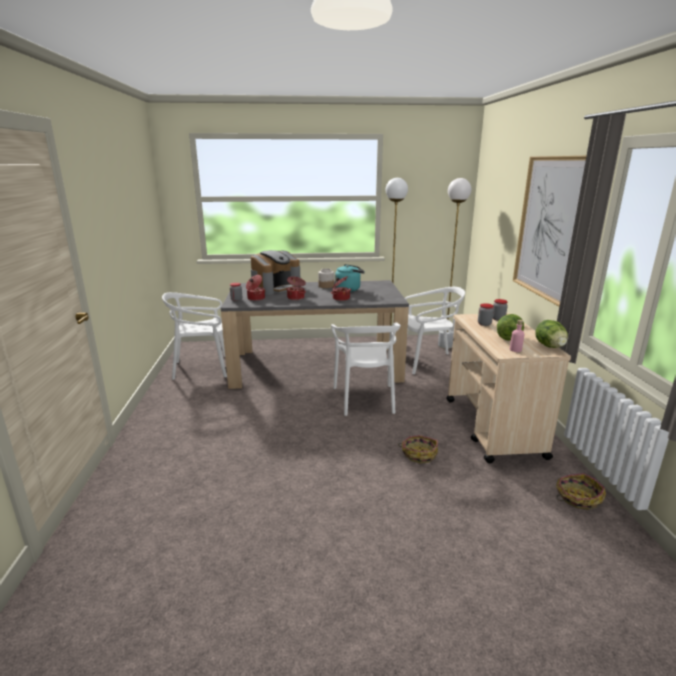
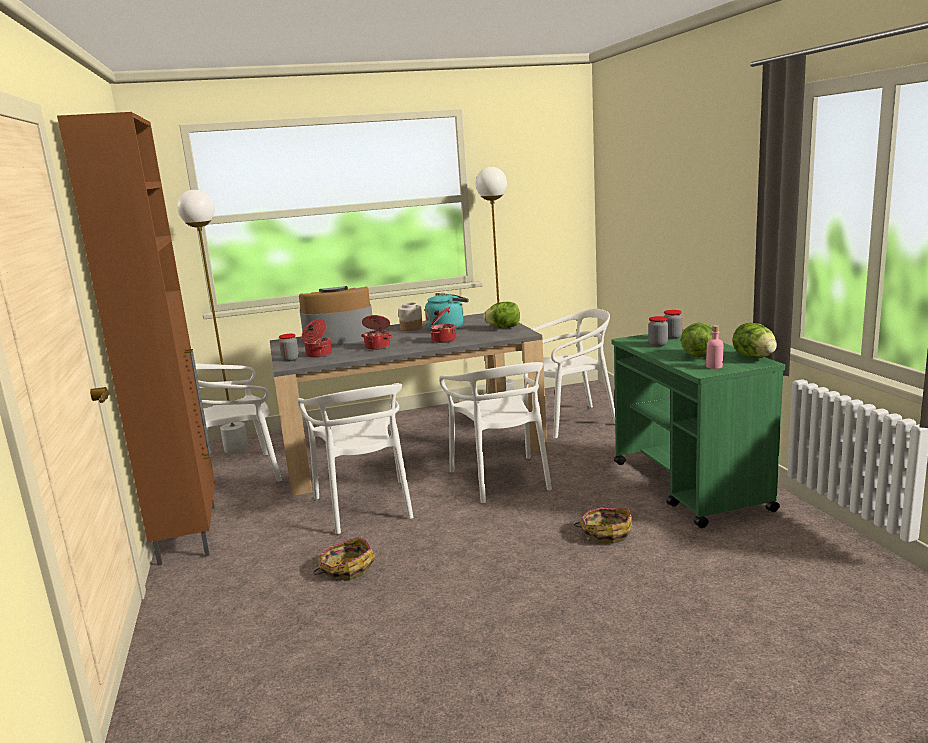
camera: 10 degrees left, 5 degrees down
coffee machine [251,250,301,295] -> coffee machine turned 135 degrees counterclockwise [299,286,374,346]
white floor lamp [438,178,471,349] -> white floor lamp moved to [177,190,249,454]
beige cart [446,313,571,463] -> green cart [611,329,785,528]
picture [513,155,587,306] -> none
basket [556,473,606,510] -> basket moved to [313,537,376,580]
none -> brown cabinet [57,112,215,566]
none -> white chair [297,383,413,534]
none -> lettuce [483,302,520,328]

